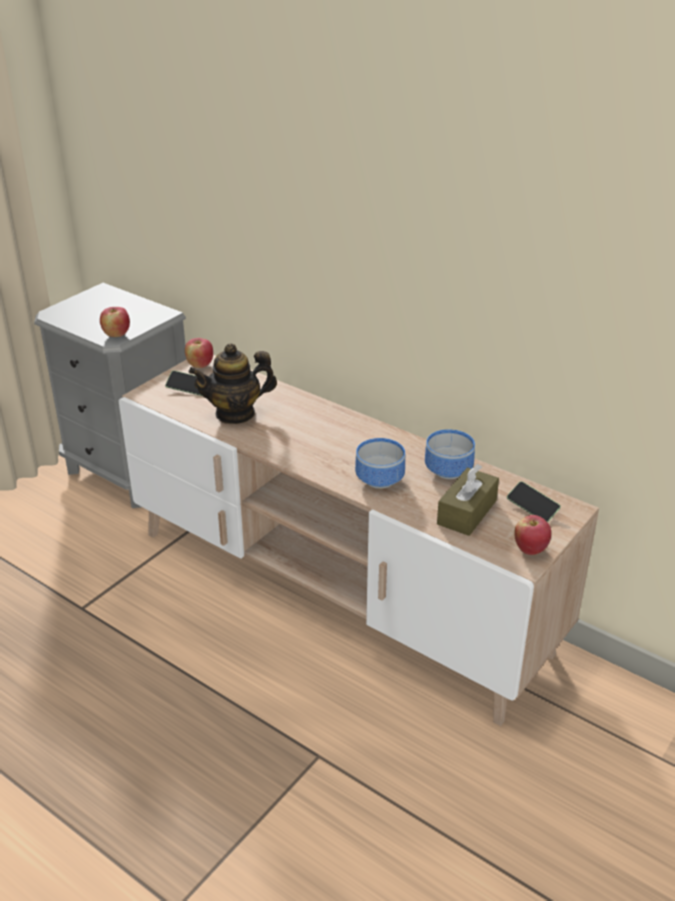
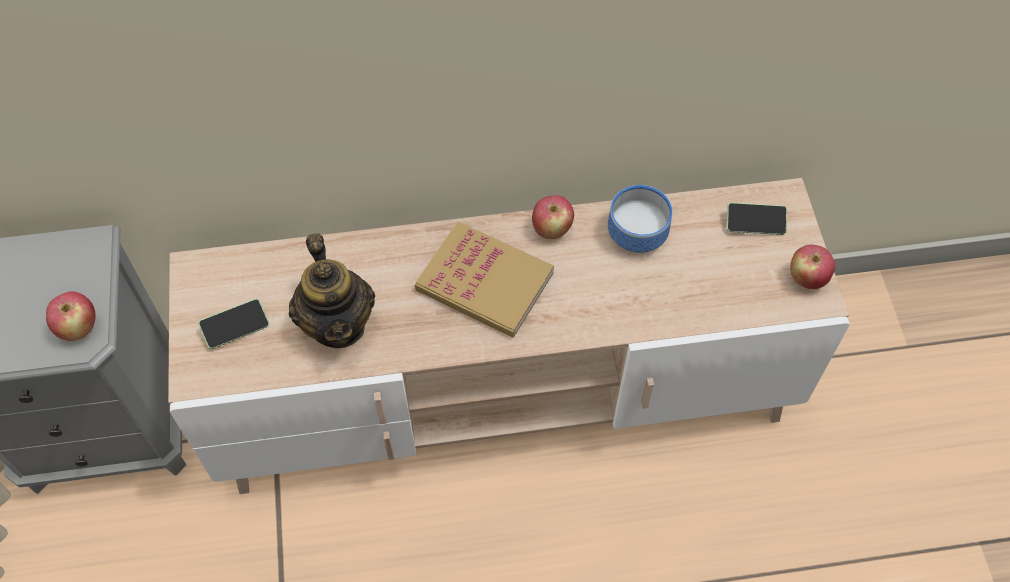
camera: 45 degrees left, 25 degrees up
apple [185,338,213,368] -> apple moved to [532,195,574,239]
teapot [189,343,277,424] -> teapot turned 45 degrees counterclockwise [289,234,375,348]
bowl [355,438,405,489] -> none
brown tissue box [437,464,499,536] -> none
none -> book [415,221,554,338]

